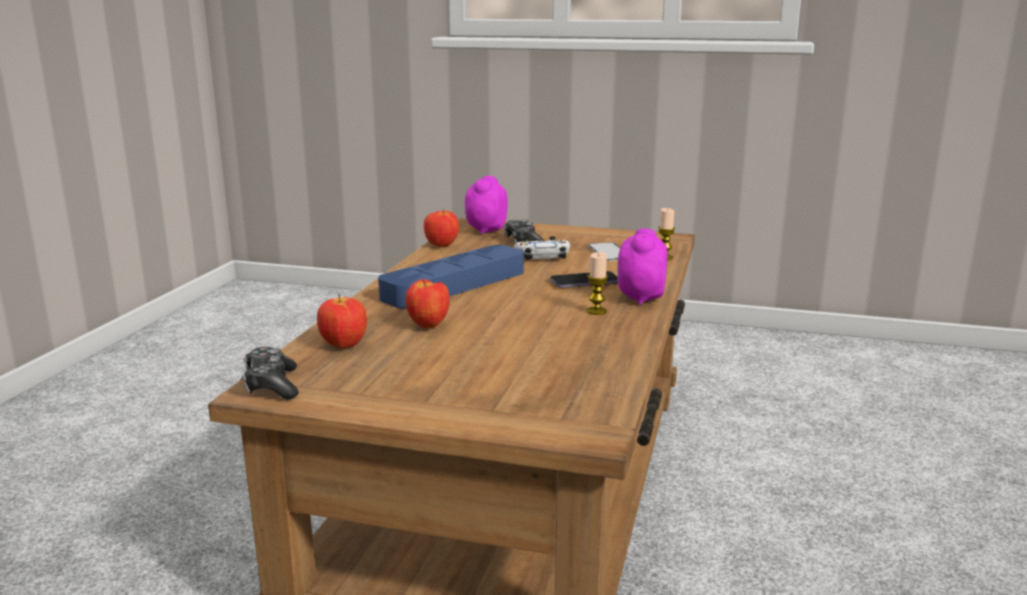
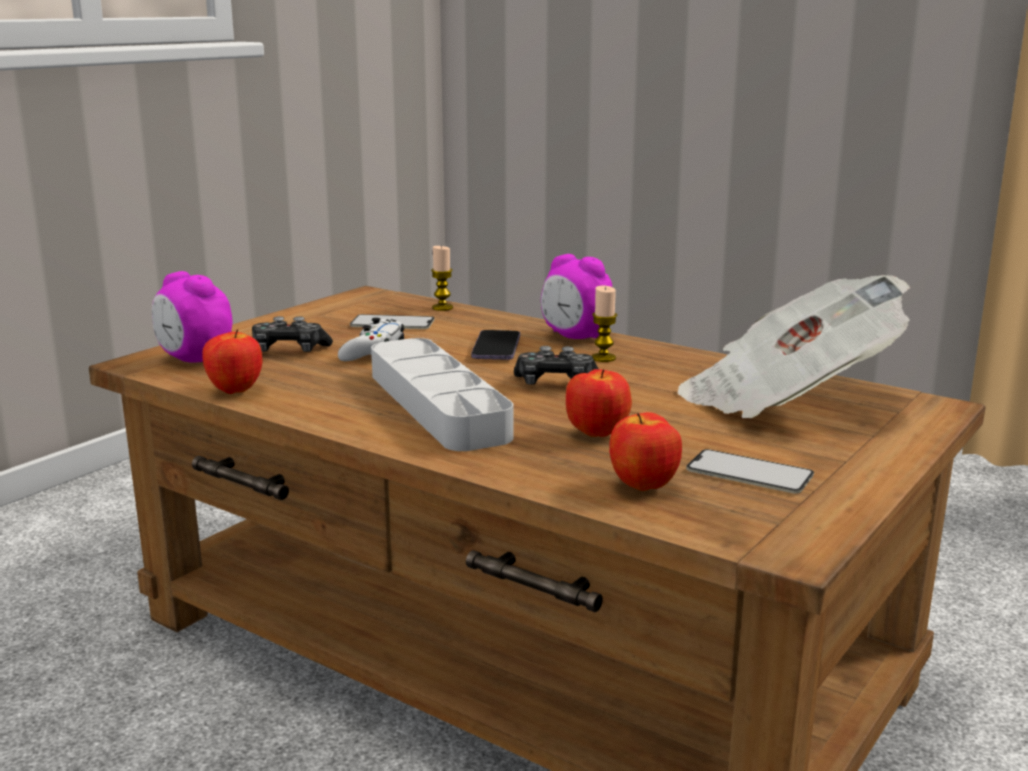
camera: 70 degrees left, 0 degrees up
game controller [242,347,299,400] -> game controller moved to [514,346,599,385]
blue tray [378,245,524,308] -> grey tray [371,338,513,451]
none -> newspaper [678,275,910,418]
none -> phone [686,449,814,494]

